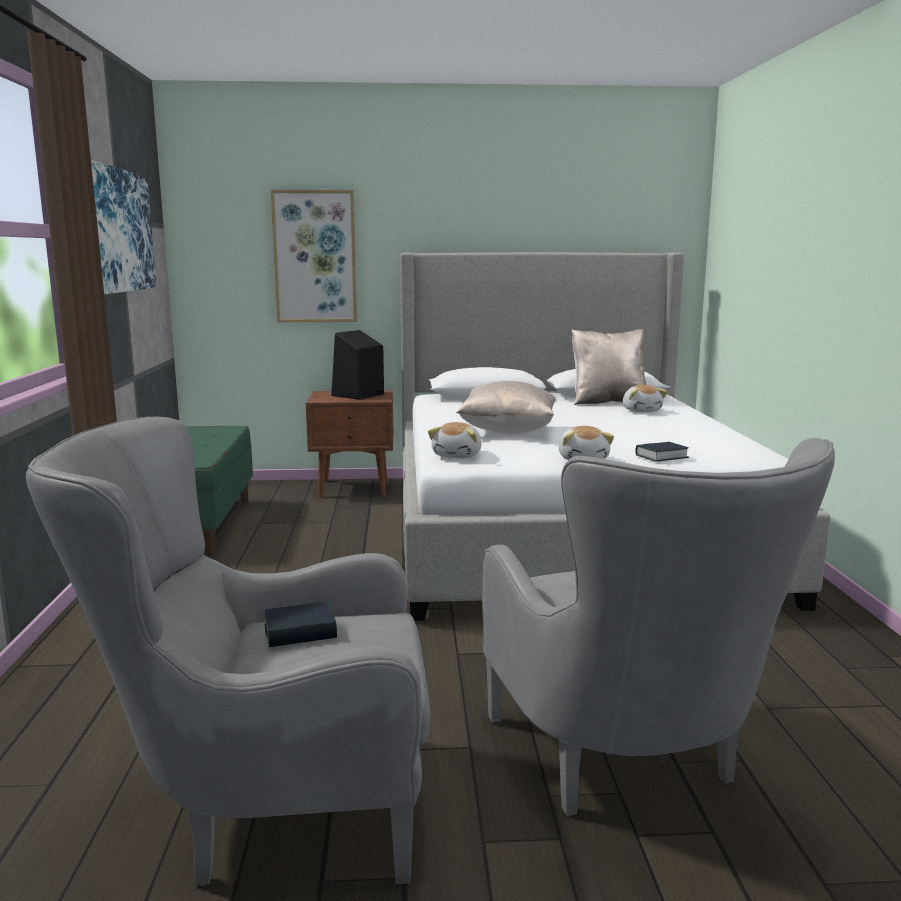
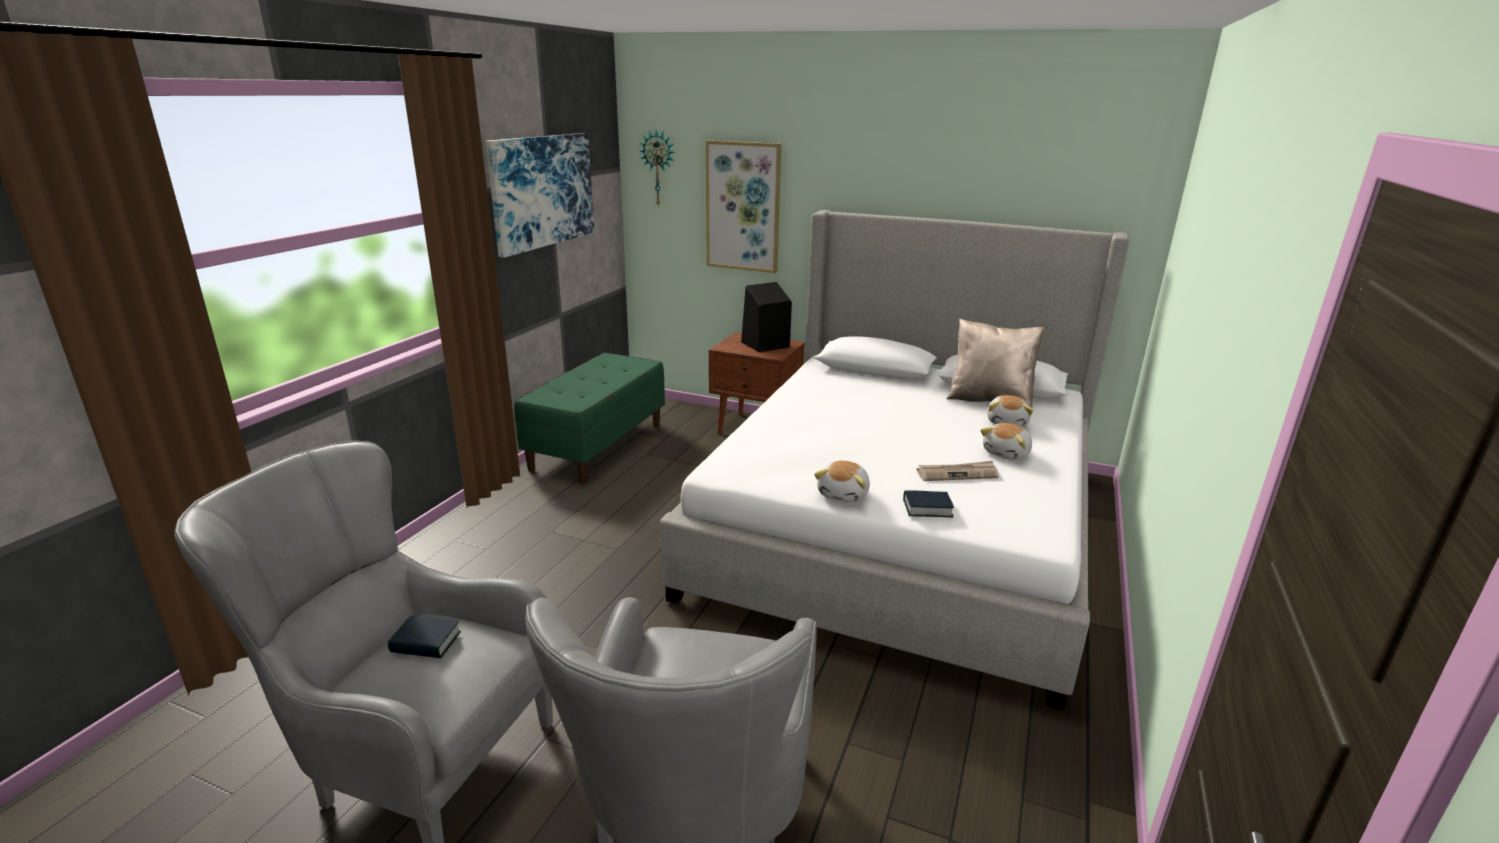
camera: 25 degrees right, 10 degrees up
plush toy [428,422,482,458] -> plush toy moved to [980,423,1032,460]
beige pillow [456,381,555,434] -> none
none -> wall clock [638,130,675,206]
none -> newspaper [917,461,999,481]

